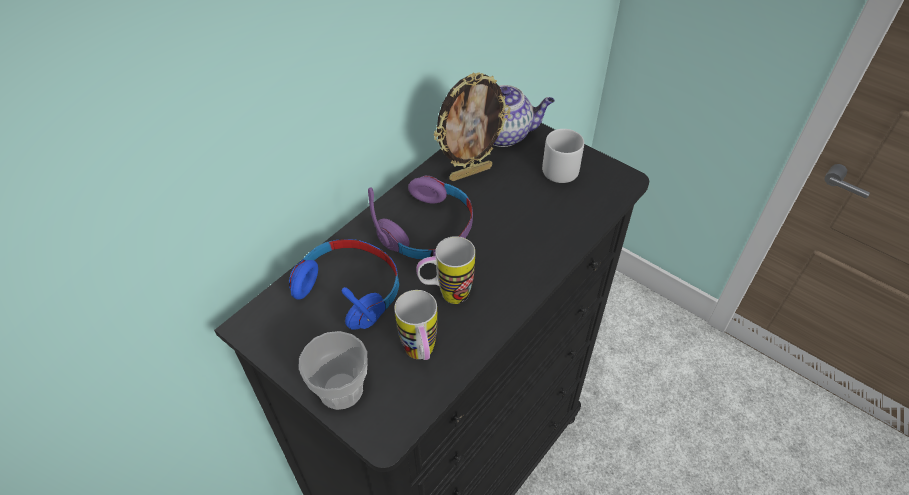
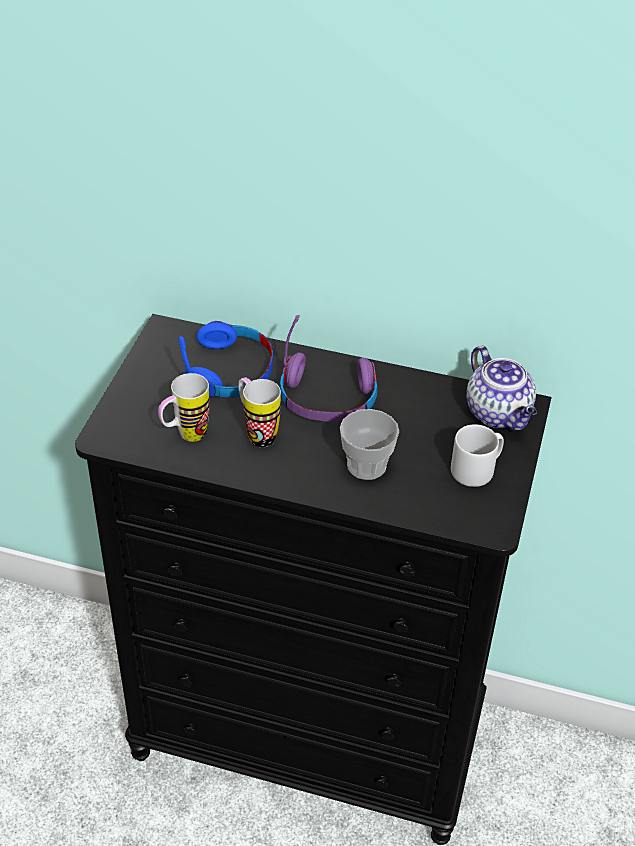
camera: 65 degrees right, 5 degrees down
cup [299,331,368,410] -> cup moved to [340,409,399,480]
picture frame [433,72,511,181] -> none

